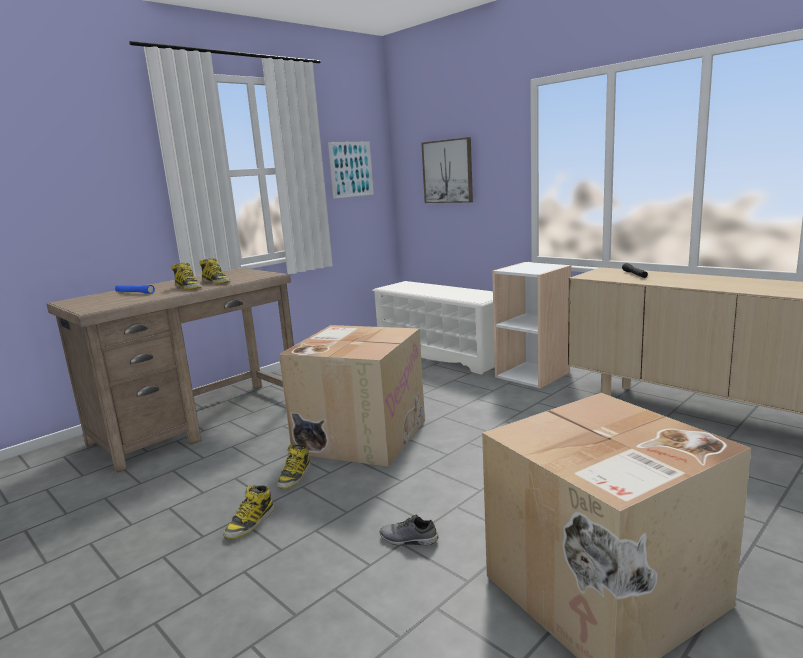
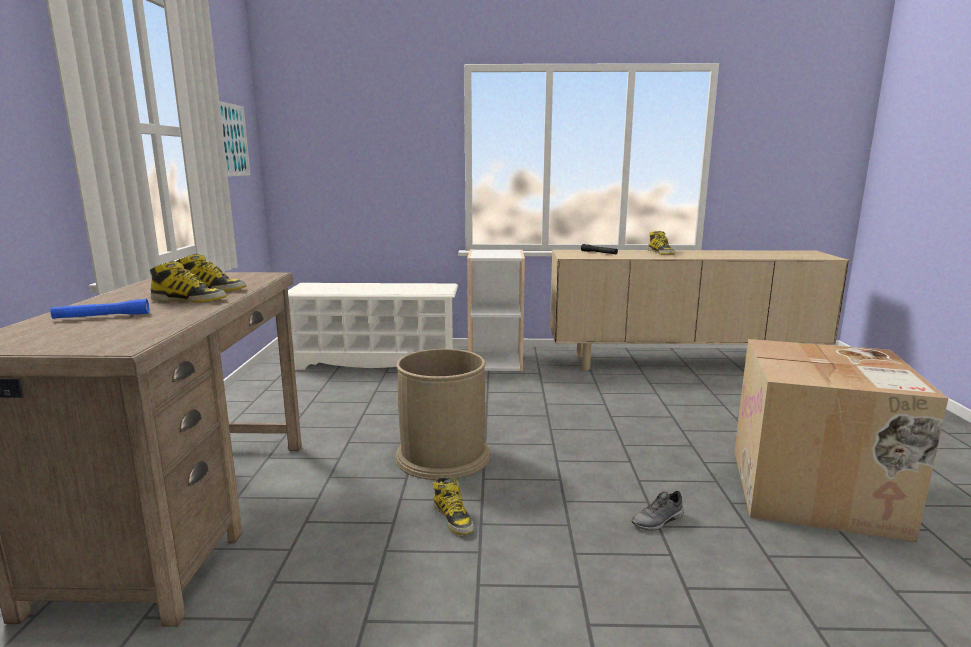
camera: 45 degrees left, 0 degrees up
boot [223,485,274,539] -> boot moved to [648,231,675,255]
cardboard box [279,325,425,467] -> brown trash can [395,349,491,480]
picture [421,137,473,203] -> none

